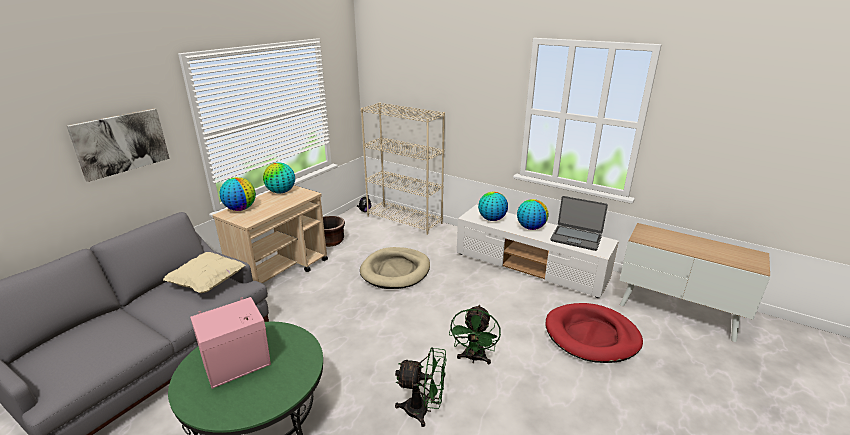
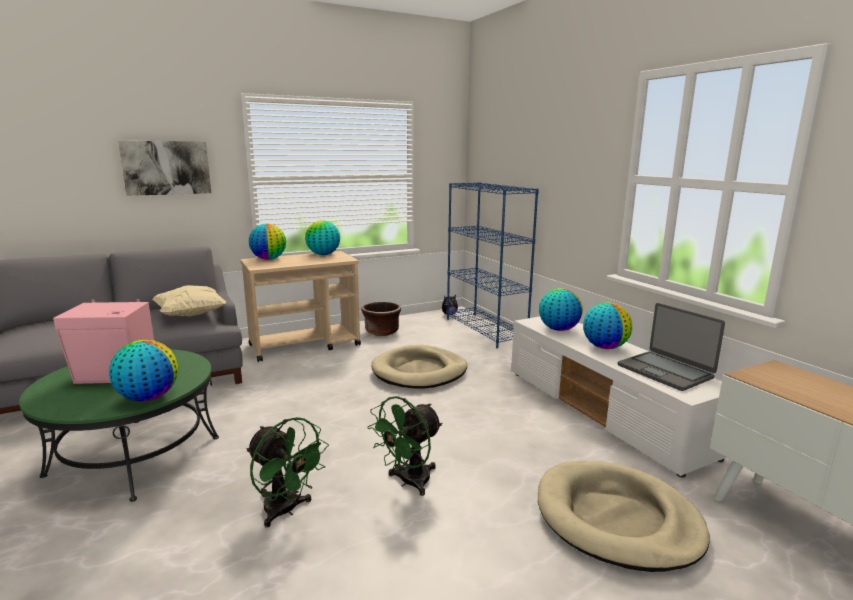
camera: 30 degrees right, 10 degrees down
beige bookcase [361,103,445,235] -> blue bookcase [447,182,539,348]
red dog bed [546,303,643,363] -> beige dog bed [538,461,709,572]
none -> globe [109,340,178,401]

